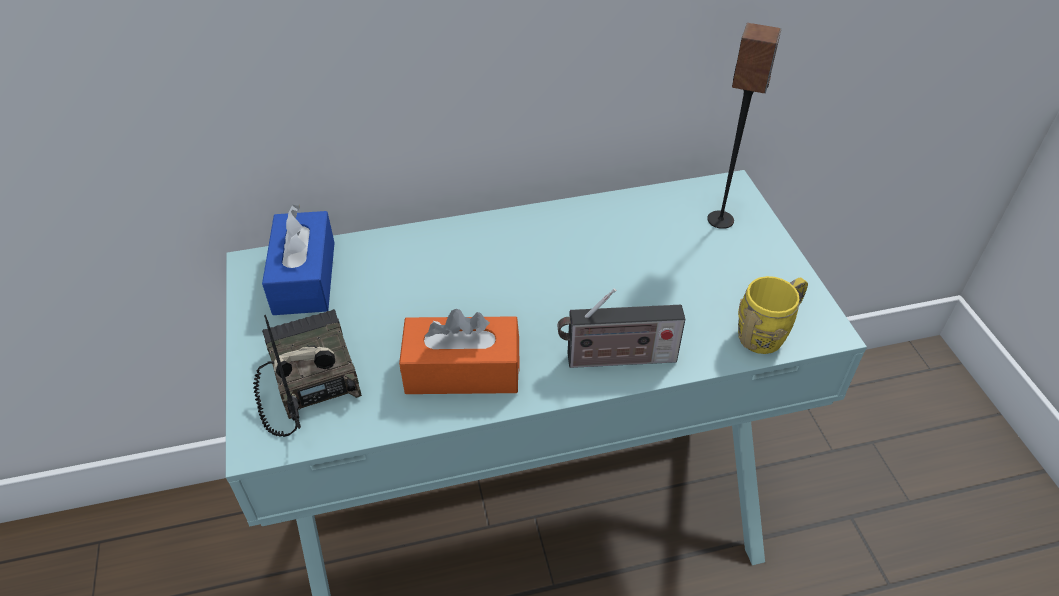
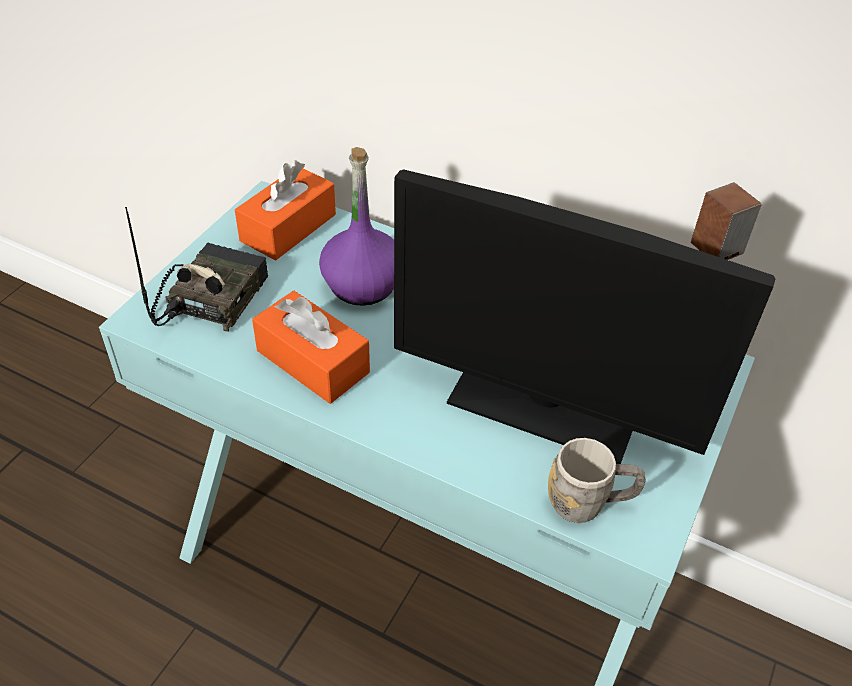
camera: 40 degrees right, 0 degrees up
blue tissue box [262,204,335,315] -> orange tissue box [235,161,336,260]
radio [557,288,685,368] -> none
yellow mug [738,276,808,354] -> grey mug [548,438,646,523]
none -> purple bottle [319,147,394,306]
none -> monitor [394,169,775,464]

